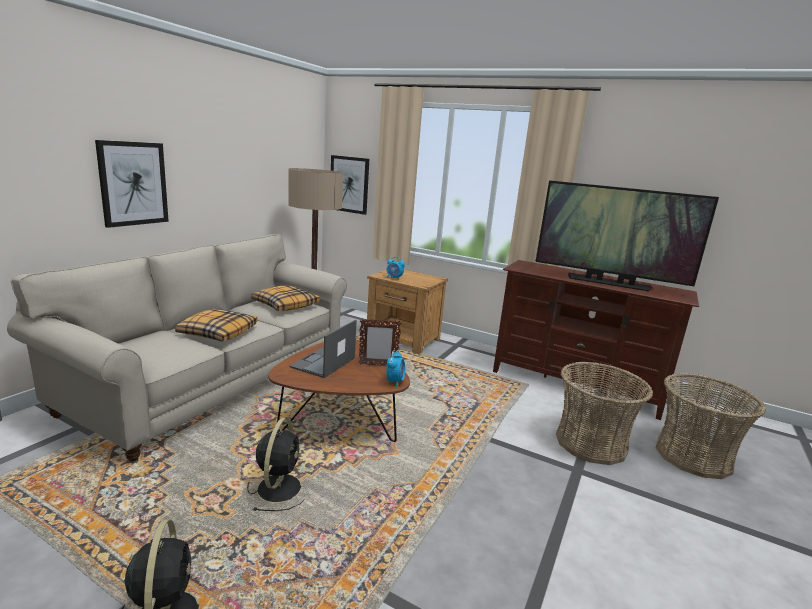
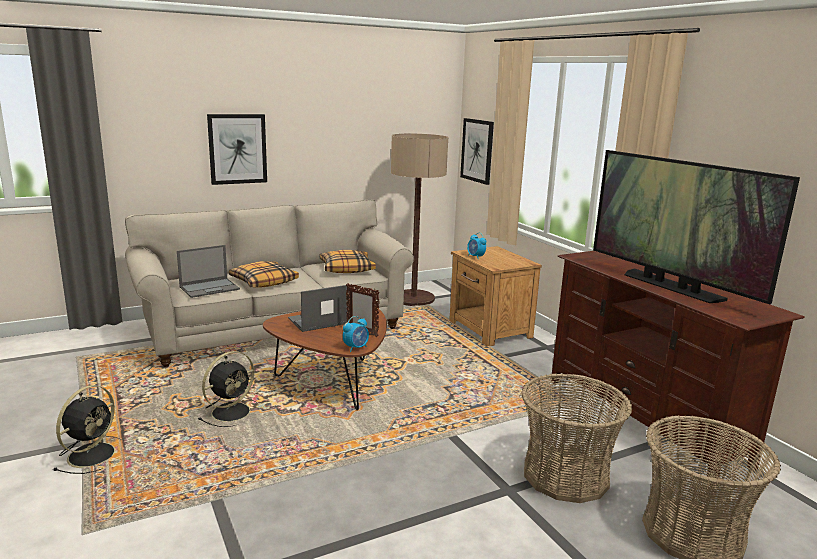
camera: 35 degrees right, 0 degrees up
none -> laptop [177,245,240,298]

